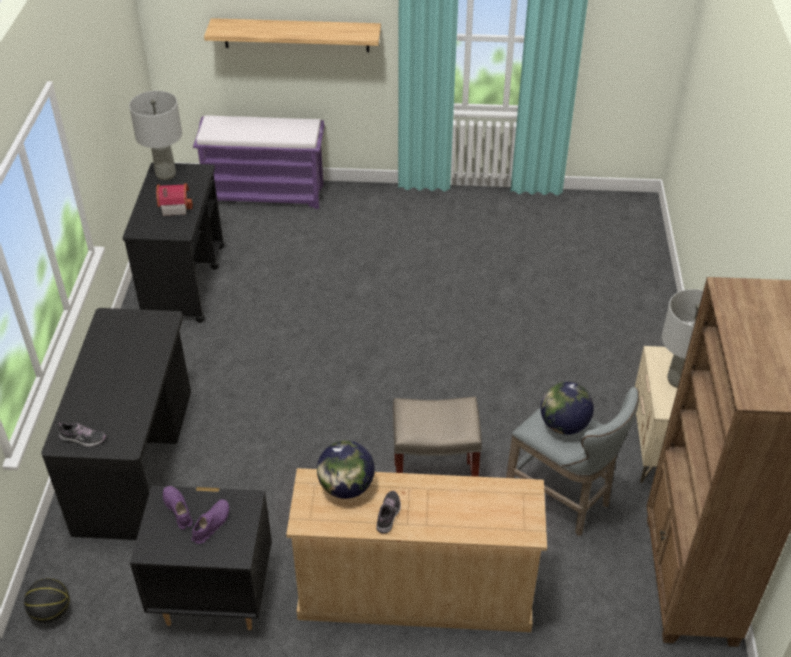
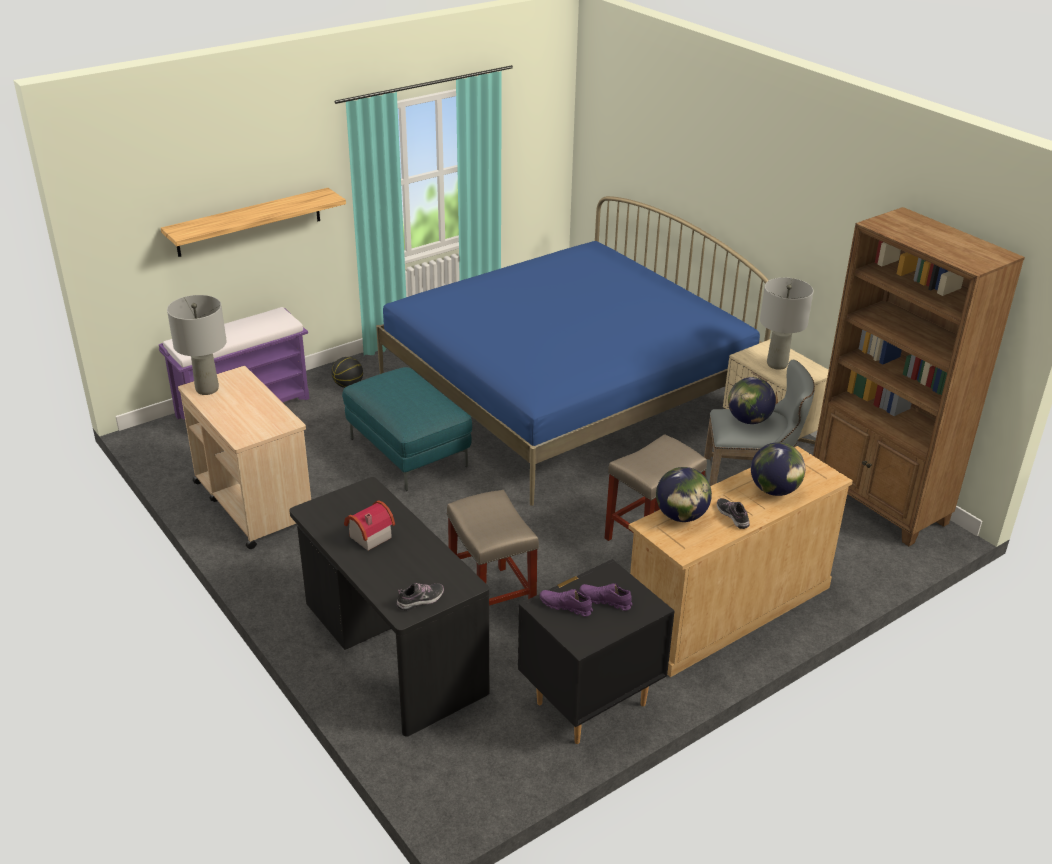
camera: 40 degrees left, 10 degrees down
basketball [24,578,70,623] -> basketball moved to [331,357,363,388]
black cart [123,162,224,323] -> beige cart [178,366,311,549]
toy house [156,183,193,216] -> toy house moved to [344,500,395,550]
purple shoe [191,499,229,544] -> purple shoe turned 60 degrees counterclockwise [579,583,632,611]
none -> turquoise ottoman [342,367,472,491]
none -> blue bed [376,196,771,506]
none -> beige stool [447,490,539,606]
none -> globe [751,442,805,496]

